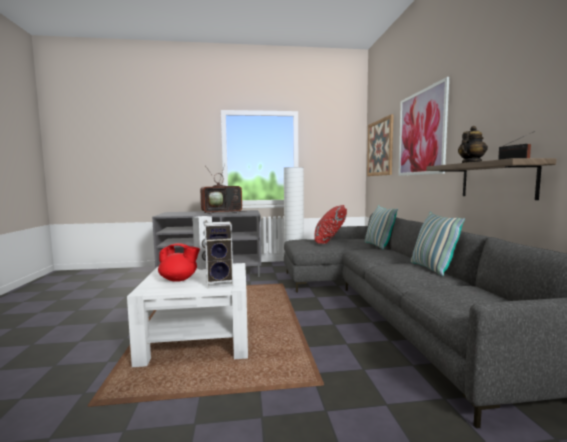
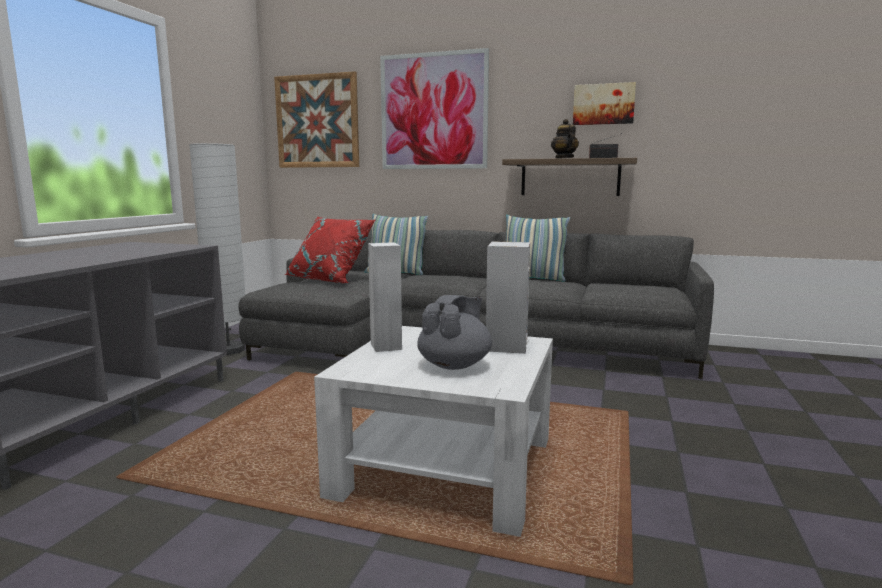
camera: 65 degrees left, 5 degrees up
red teapot [158,243,200,282] -> grey teapot [417,295,492,370]
television [200,164,246,214] -> none
none -> picture [573,82,636,125]

